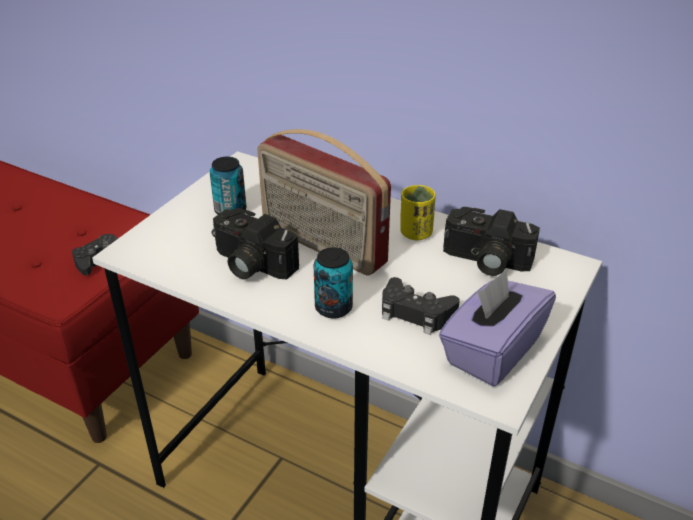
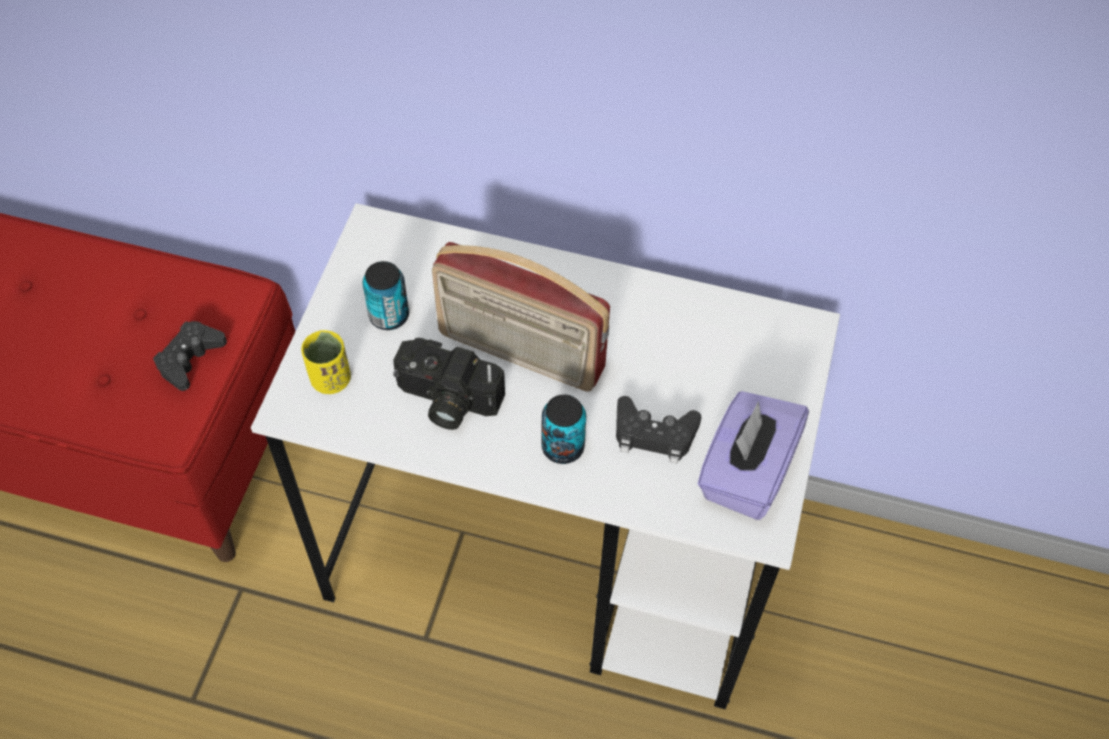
camera: 15 degrees left, 20 degrees up
yellow cup [400,185,436,240] -> yellow cup moved to [301,330,351,394]
camera [443,207,540,276] -> none

